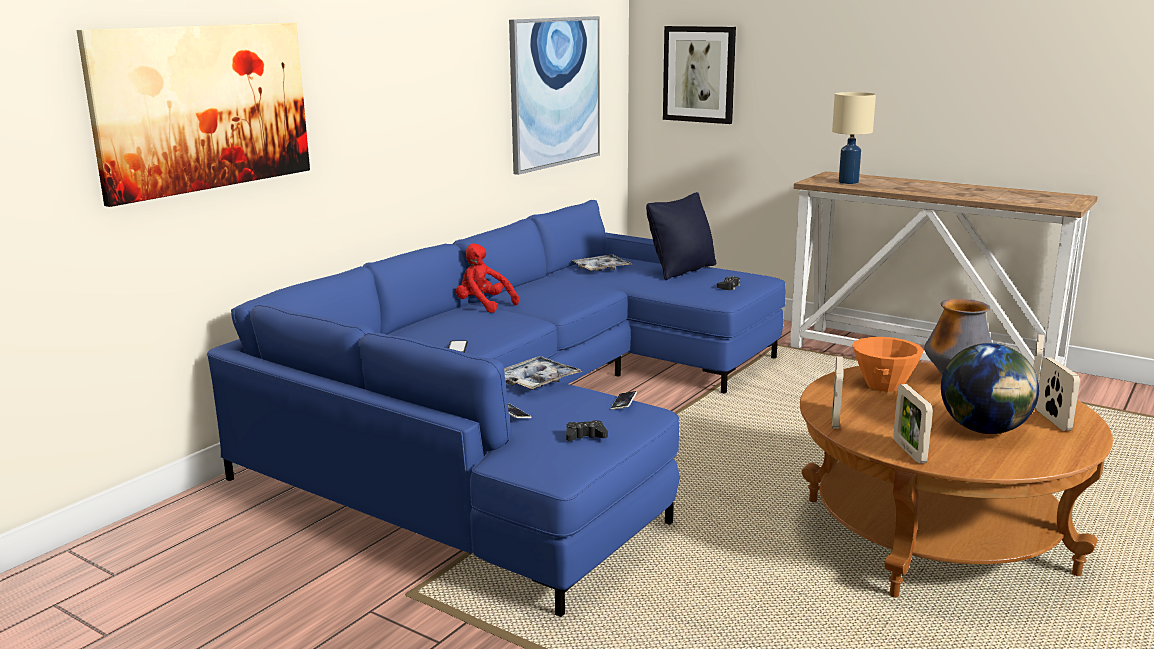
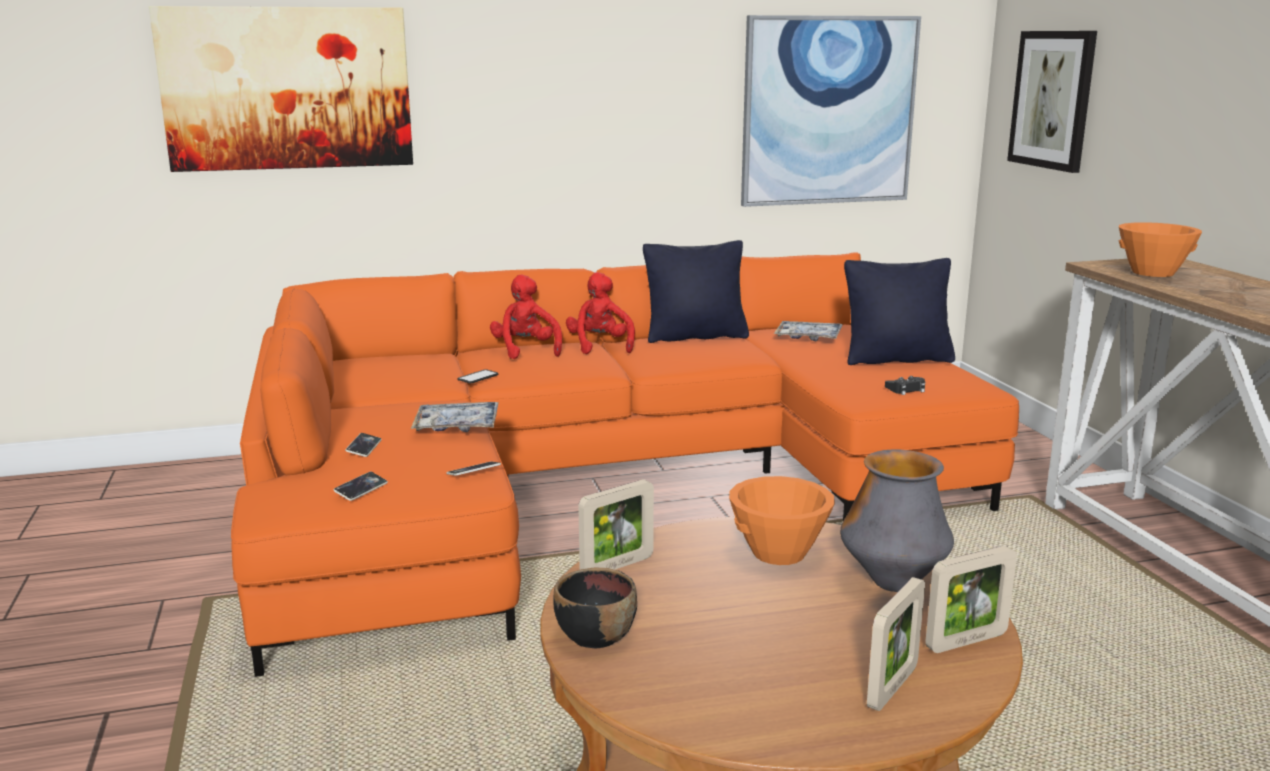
camera: 40 degrees right, 0 degrees up
blue sofa [207,200,786,617] -> orange sofa [231,253,1019,677]
black game controller [566,420,608,441] -> phone [333,472,388,501]
beige table lamp [832,92,876,184] -> orange bowl [1119,222,1202,277]
picture frame [893,384,933,464] -> black bowl [554,568,637,648]
globe [941,343,1039,434] -> none
none -> red plush toy [490,275,562,359]
none -> black pillow [643,240,749,343]

